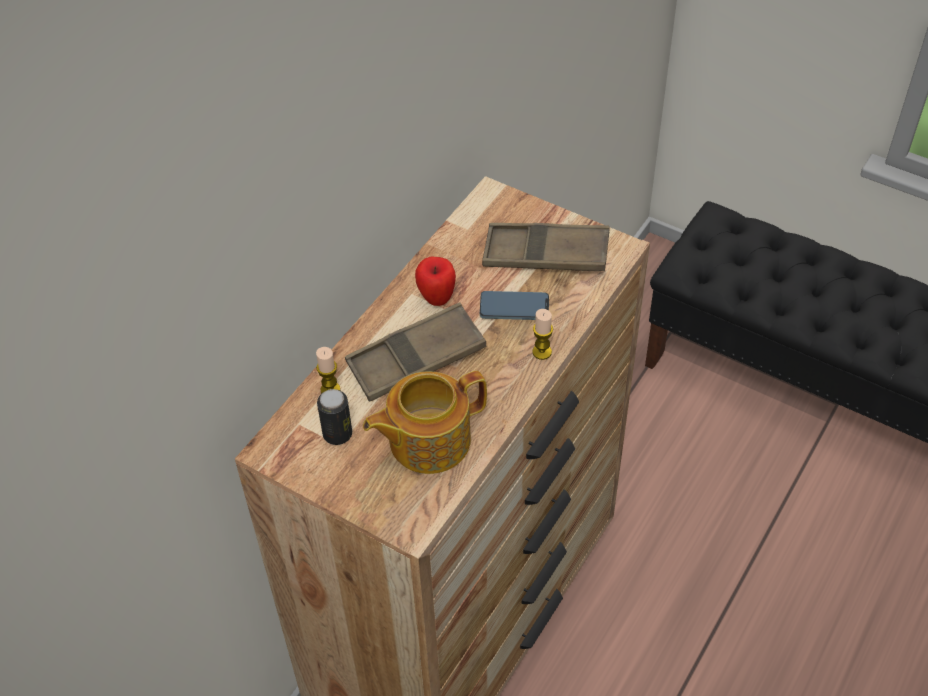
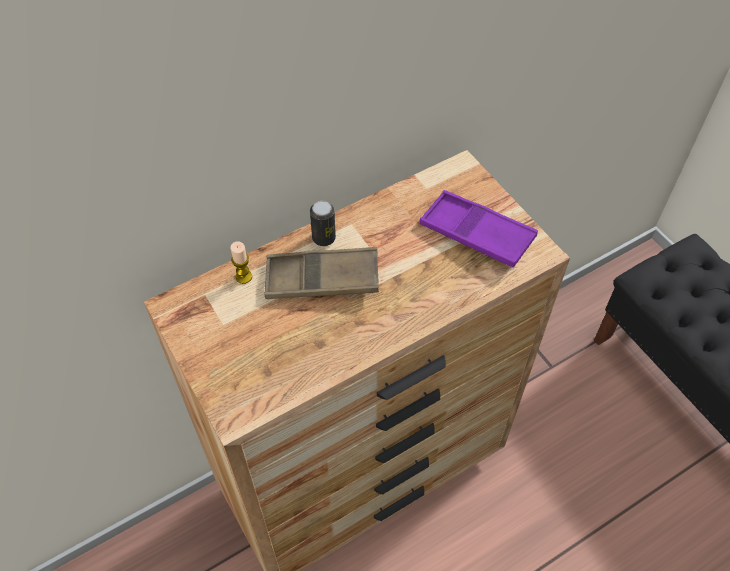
camera: 25 degrees right, 5 degrees up
can [317,389,352,445] -> can moved to [310,201,336,246]
teapot [363,371,487,474] -> none
apple [415,256,456,306] -> none
phone [480,291,549,320] -> none
brown tray [482,223,609,271] -> purple tray [420,190,538,268]
candle [532,309,553,360] -> none

